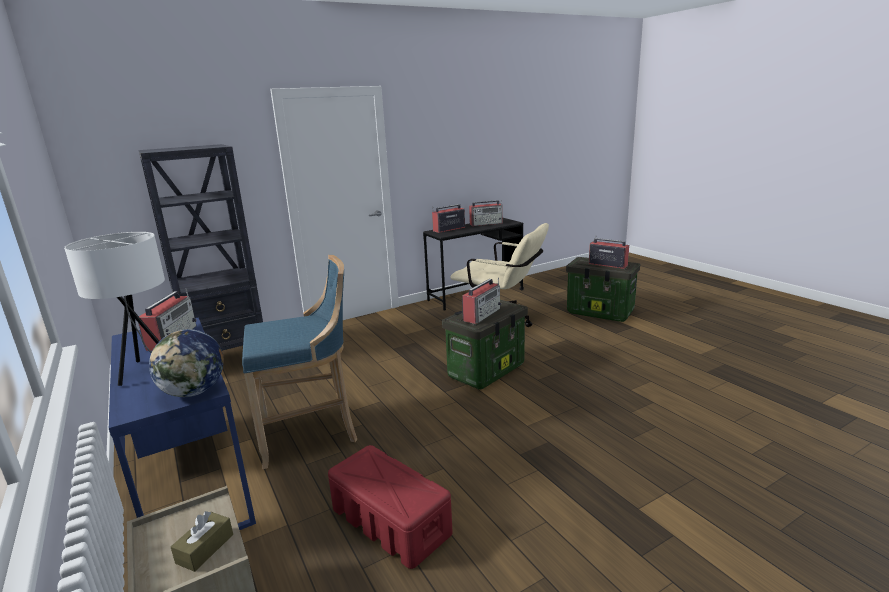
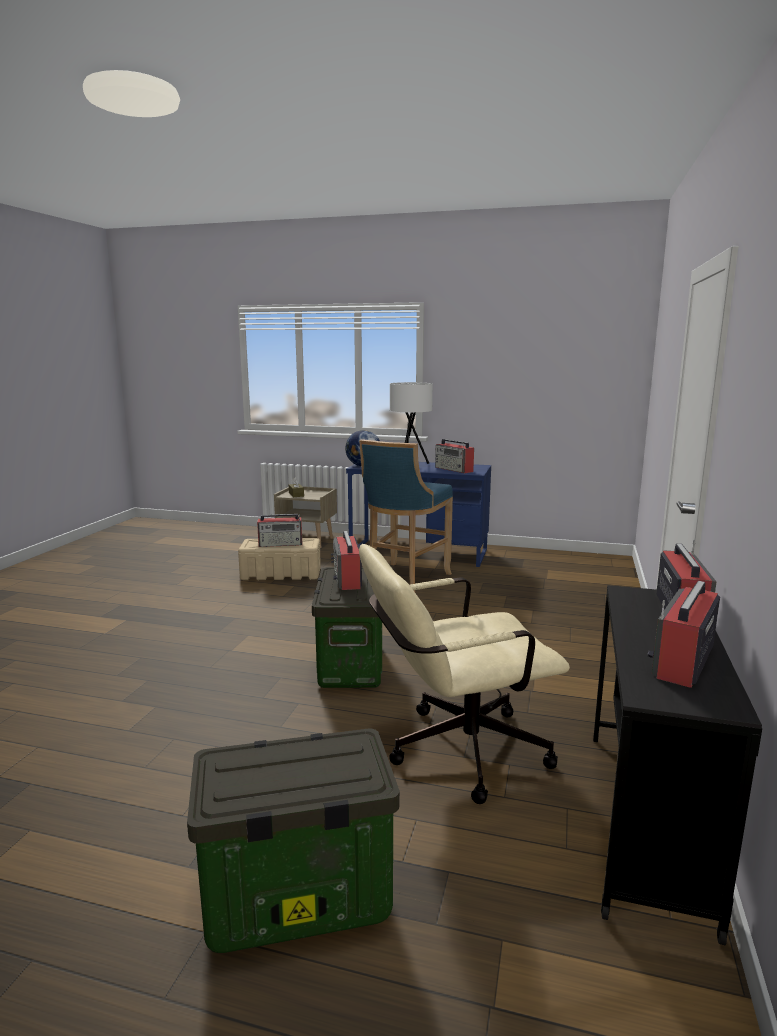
camera: 135 degrees right, 5 degrees down
black bookcase [138,144,263,351] -> none
red storage box [328,445,453,569] -> beige storage box [238,538,321,580]
radio [589,236,629,269] -> radio moved to [257,514,302,547]

